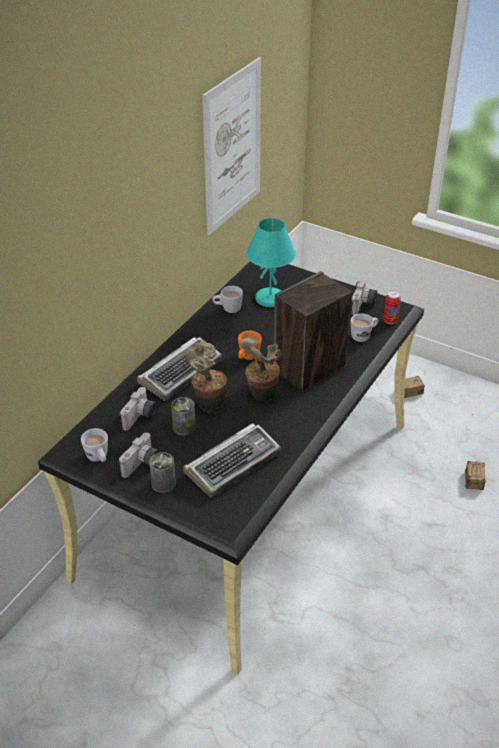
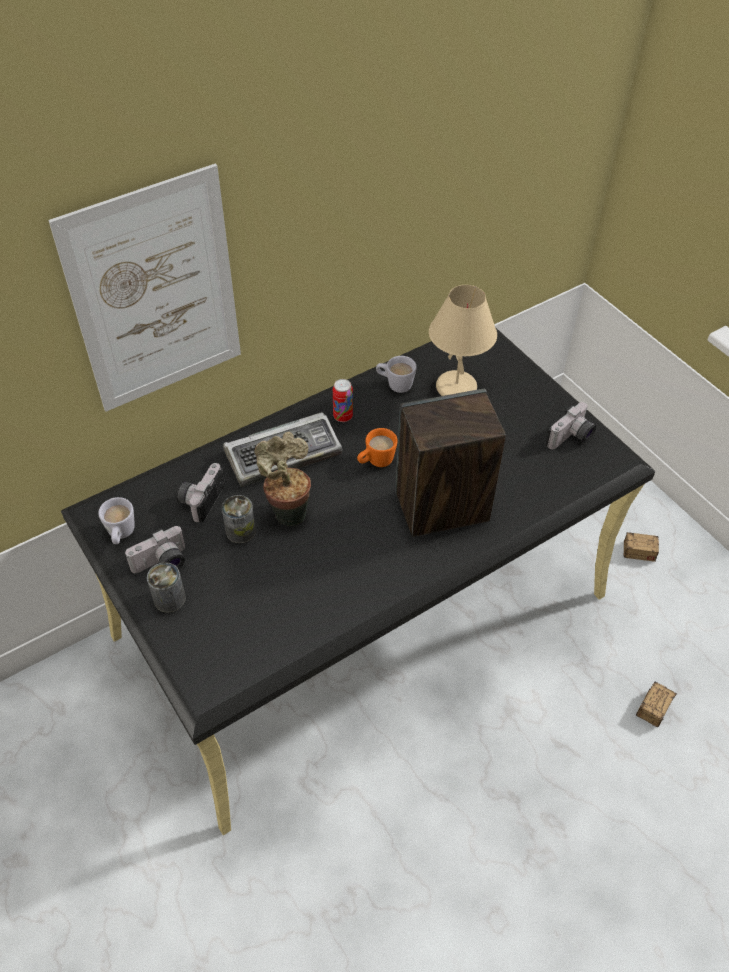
camera: 25 degrees right, 10 degrees up
camera [119,387,158,431] -> camera turned 150 degrees clockwise [176,463,225,523]
keyboard [183,423,281,498] -> none
picture [202,57,261,235] -> picture moved to [48,164,241,412]
potted plant [240,340,282,401] -> none
turquoise table lamp [246,218,296,307] -> beige table lamp [429,285,497,396]
white mug [350,313,378,342] -> none
can [383,290,401,324] -> can moved to [333,379,353,422]

